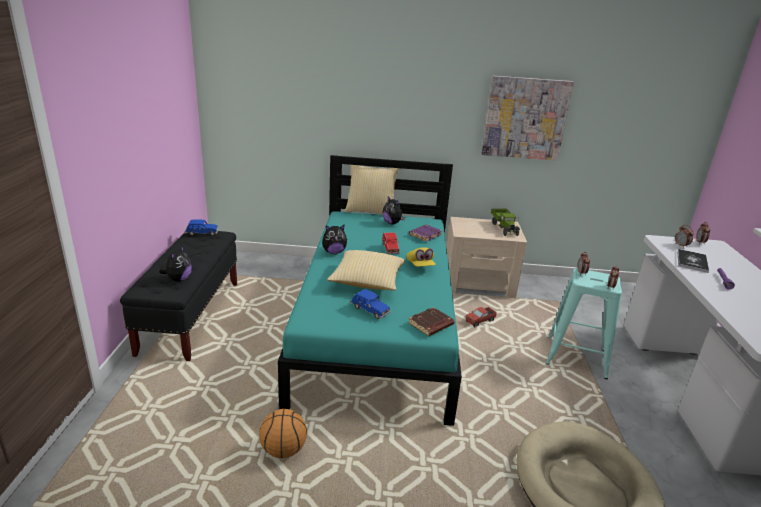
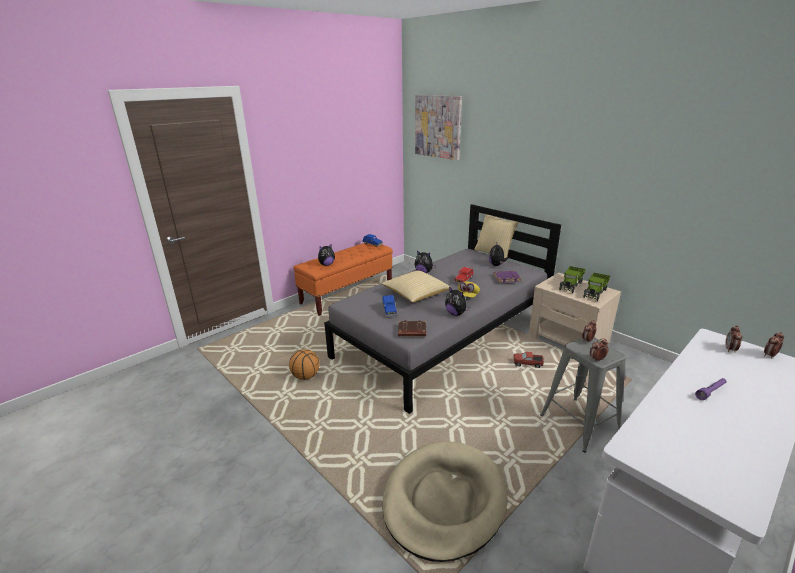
camera: 45 degrees right, 0 degrees up
black bench [120,231,237,361] -> orange bench [293,243,393,316]
turquoise bed [278,155,462,426] -> grey bed [324,204,561,414]
picture [482,76,574,160] -> picture moved to [415,95,462,160]
turquoise stool [546,268,622,379] -> grey stool [540,337,626,453]
book [677,249,709,273] -> none
none -> plush toy [445,287,470,316]
none -> toy truck [559,266,586,293]

